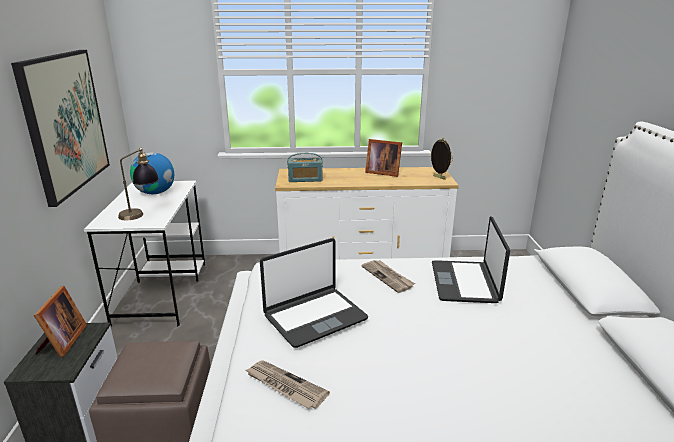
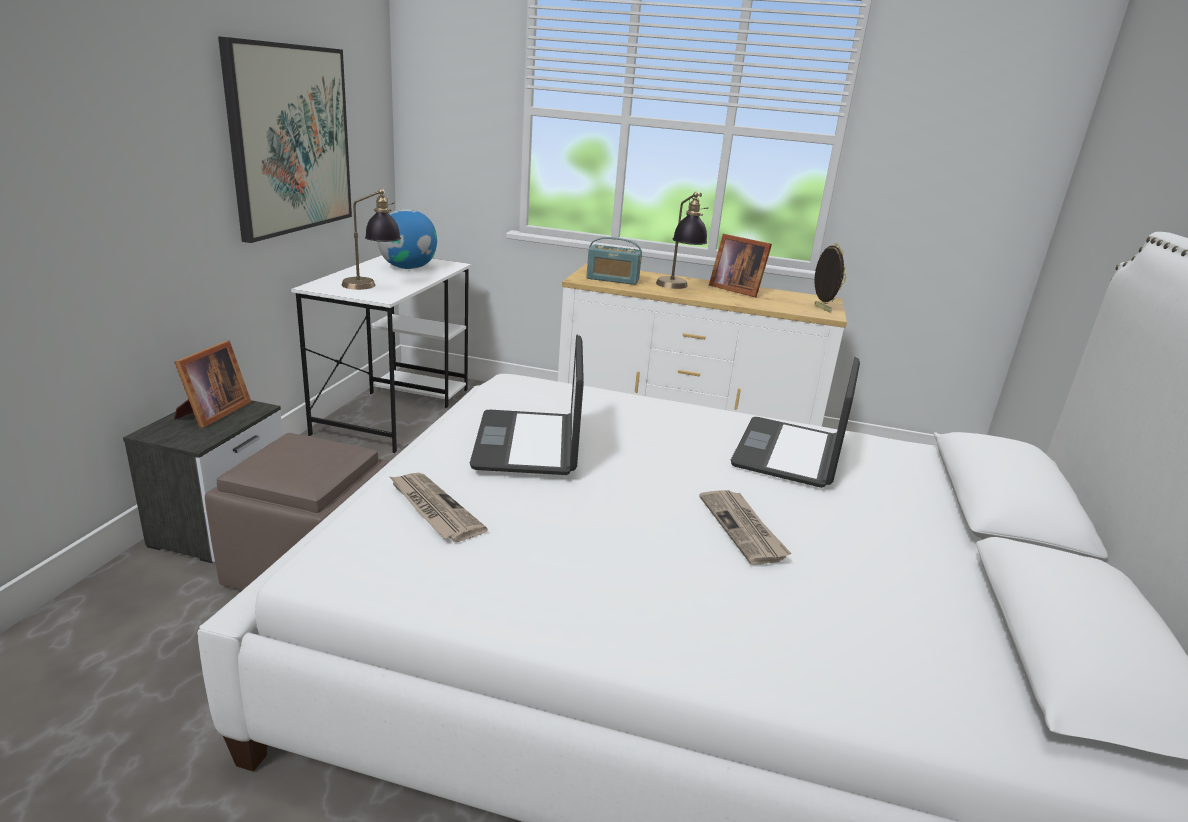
camera: 15 degrees right, 0 degrees up
laptop [260,238,368,348] -> laptop turned 105 degrees clockwise [470,335,584,475]
newspaper [361,260,415,293] -> newspaper moved to [699,490,791,565]
none -> table lamp [656,192,708,289]

